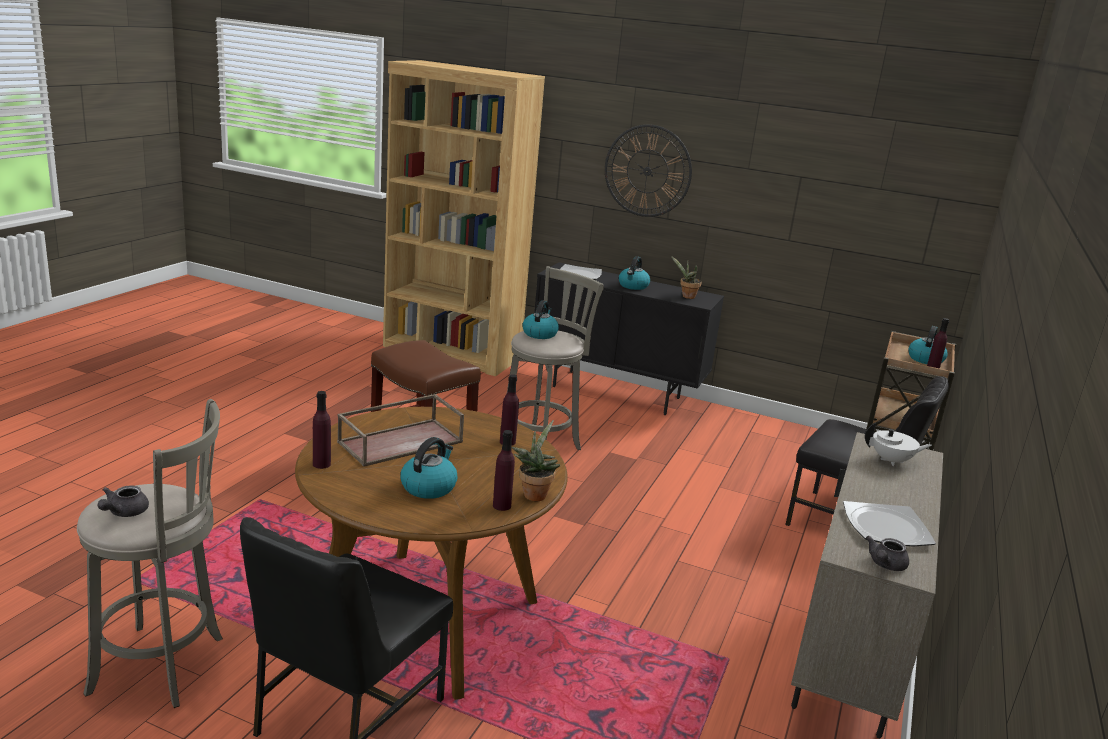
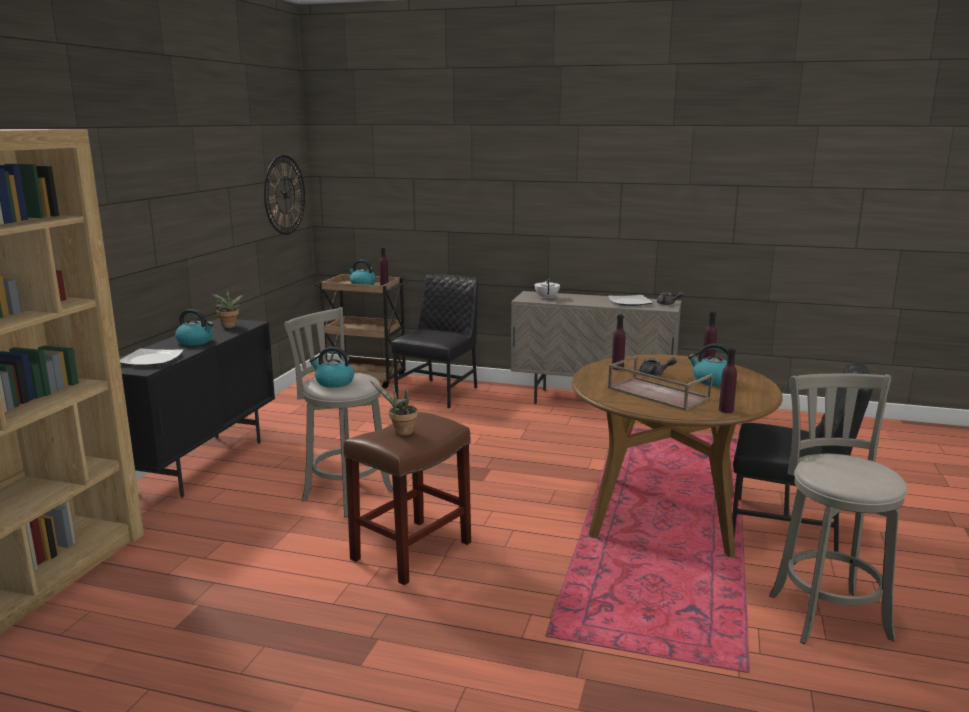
camera: 95 degrees left, 5 degrees down
grey teapot [97,485,149,517] -> grey teapot moved to [640,357,677,376]
potted plant [512,420,560,501] -> potted plant moved to [370,381,418,435]
wall clock [605,124,692,217] -> wall clock moved to [264,155,305,235]

